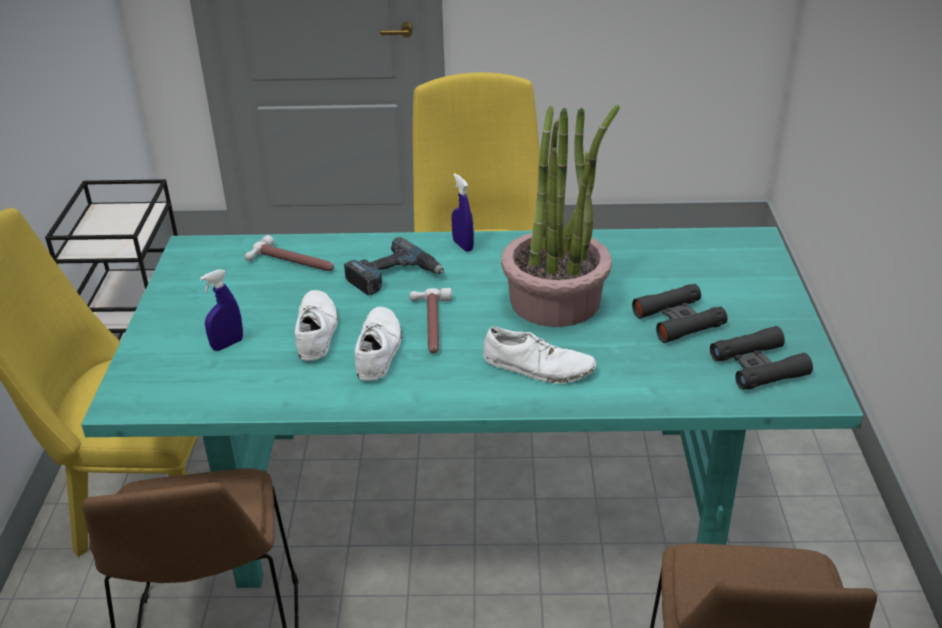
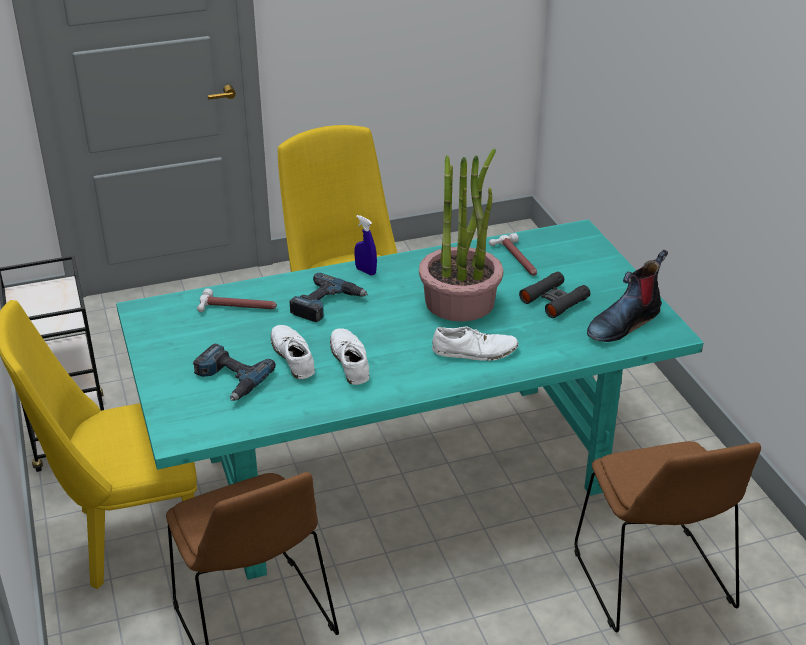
camera: 20 degrees left, 0 degrees up
blue spray bottle [200,269,243,351] -> power drill [193,344,276,401]
hammer [409,288,452,354] -> hammer moved to [489,233,537,276]
black binoculars [710,326,813,390] -> boot [587,250,668,342]

